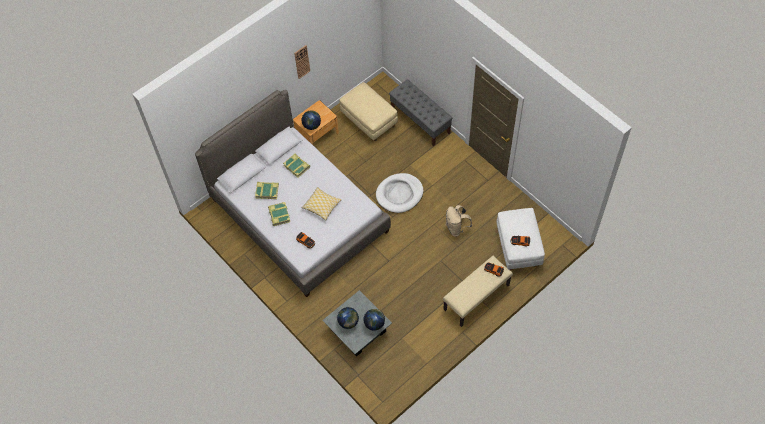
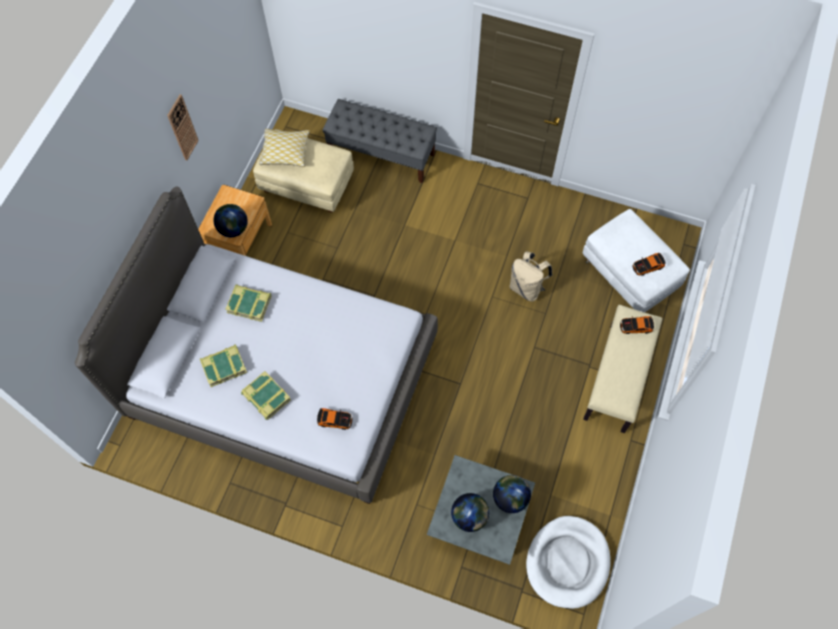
camera: 30 degrees left, 5 degrees up
pillow [302,187,342,221] -> pillow moved to [259,129,310,167]
white dog bed [376,173,423,213] -> white dog bed moved to [526,516,610,609]

